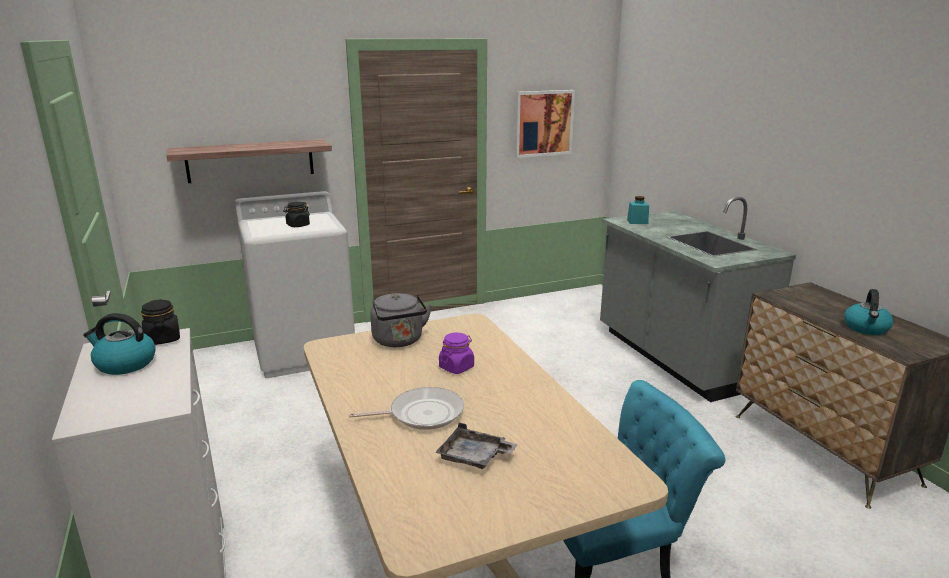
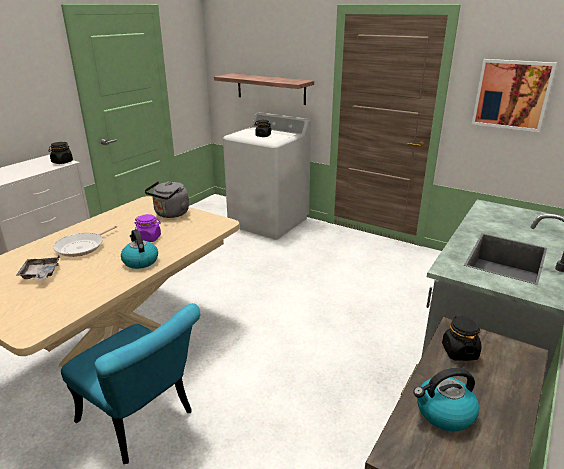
camera: 55 degrees right, 5 degrees up
kettle [83,313,156,375] -> kettle moved to [121,229,158,269]
frying pan [349,387,464,430] -> frying pan turned 75 degrees clockwise [53,226,117,257]
turquoise jar [627,196,649,224] -> none
none -> black jar [442,316,482,361]

